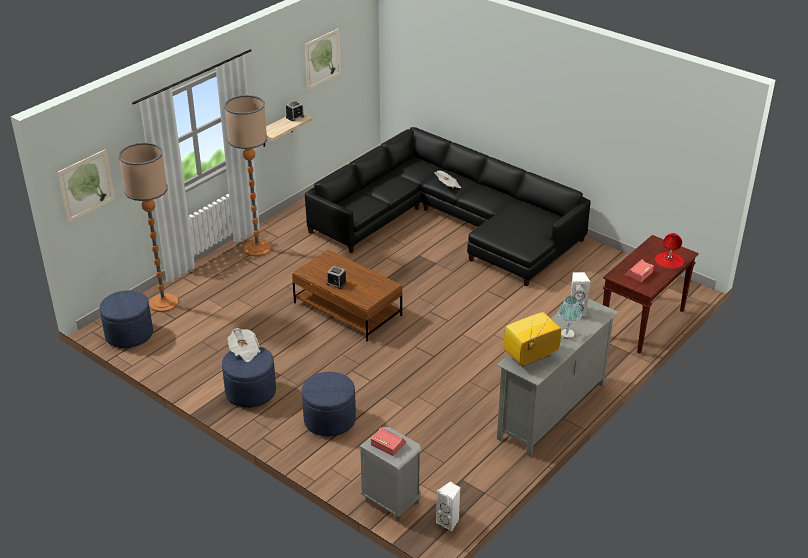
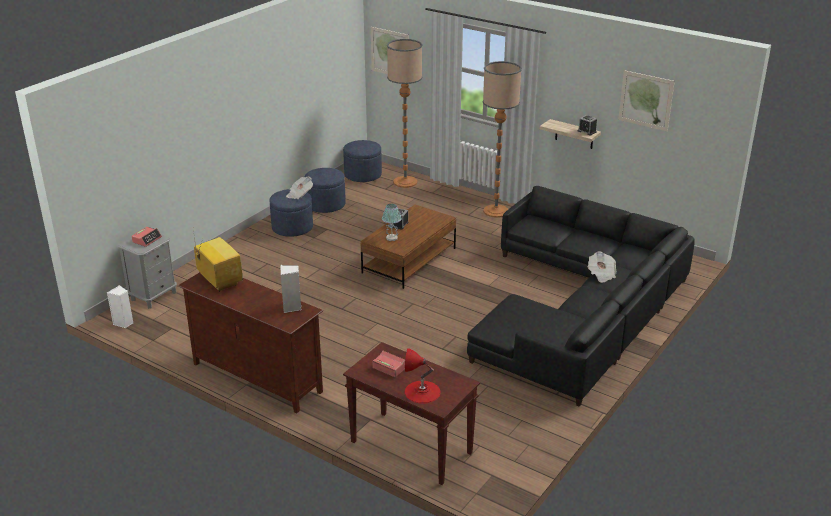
camera: 85 degrees right, 5 degrees down
blue ottoman [302,372,356,437] -> blue ottoman moved to [305,168,346,213]
grey tv stand [496,299,619,457] -> brown tv stand [178,272,324,413]
table lamp [558,296,582,339] -> table lamp moved to [382,204,402,241]

